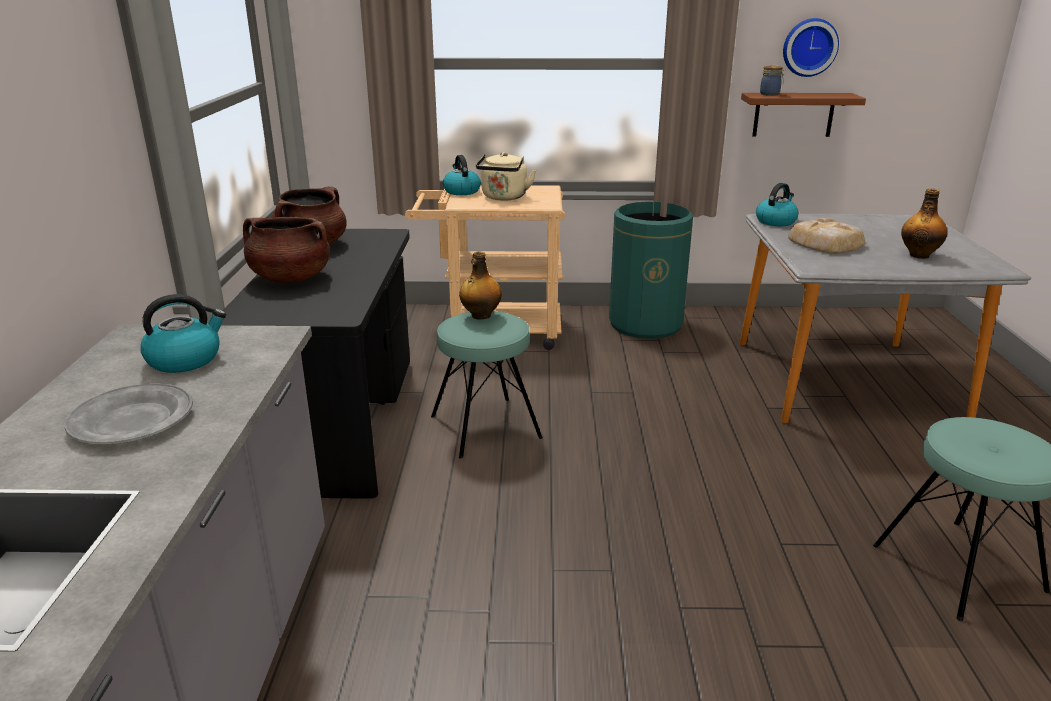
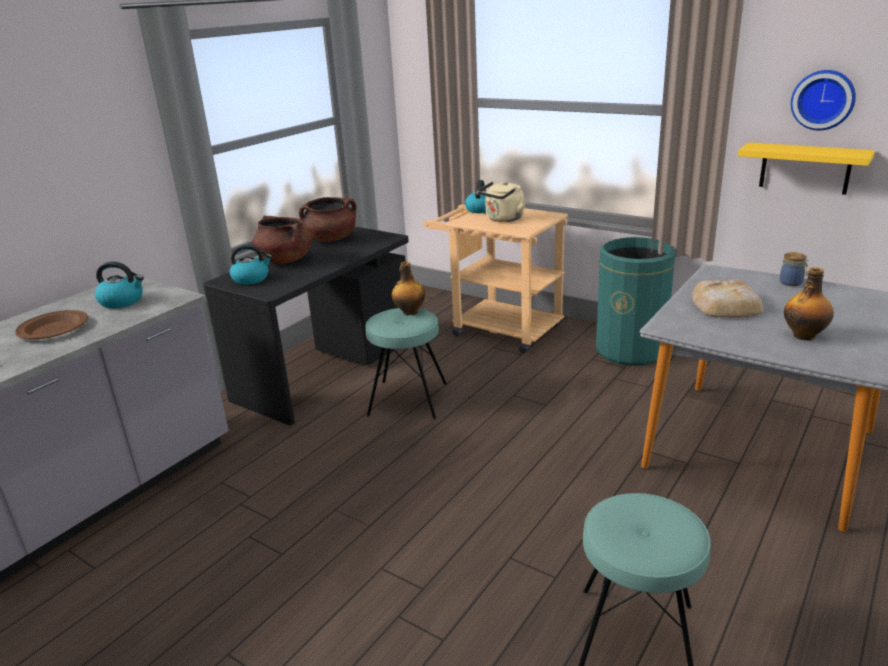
camera: 35 degrees right, 0 degrees up
grey plate [65,383,193,444] -> brown plate [15,310,88,339]
brown shelf [741,93,866,137] -> yellow shelf [738,142,875,195]
kettle [756,183,799,226] -> kettle moved to [230,245,272,285]
jar [760,65,785,96] -> jar moved to [780,252,809,286]

